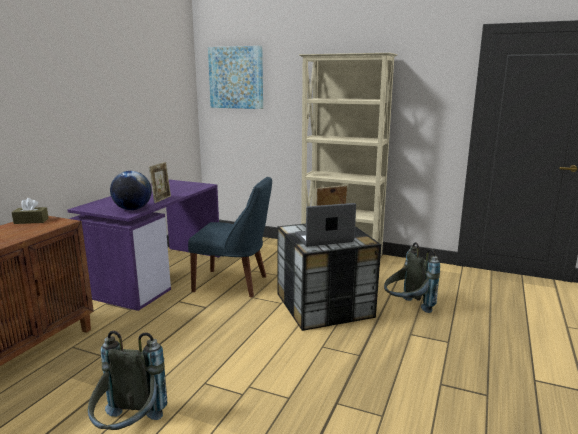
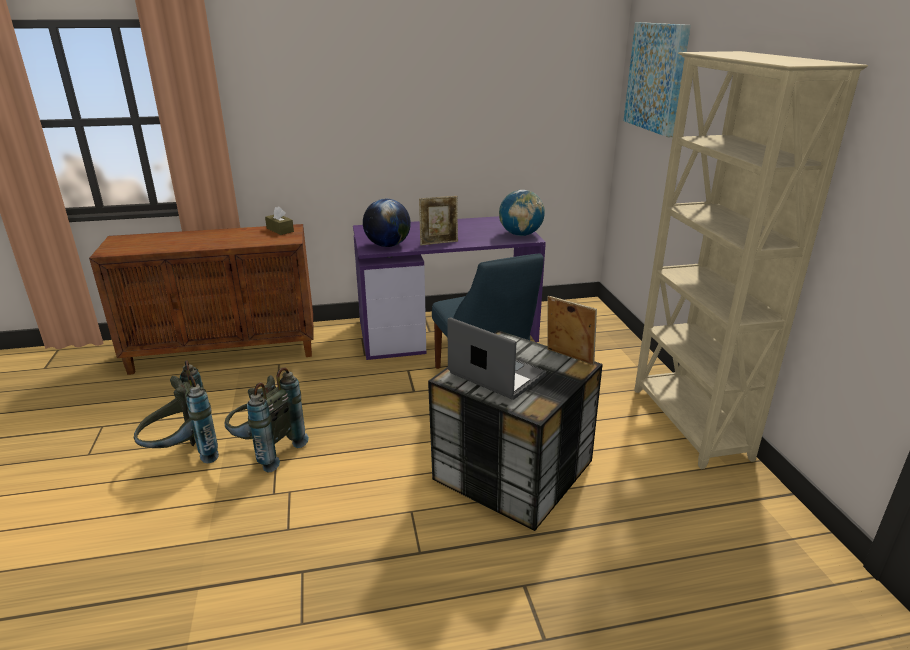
camera: 55 degrees right, 10 degrees up
grey backpack [384,242,440,313] -> grey backpack moved to [225,368,309,473]
none -> globe [499,190,545,236]

